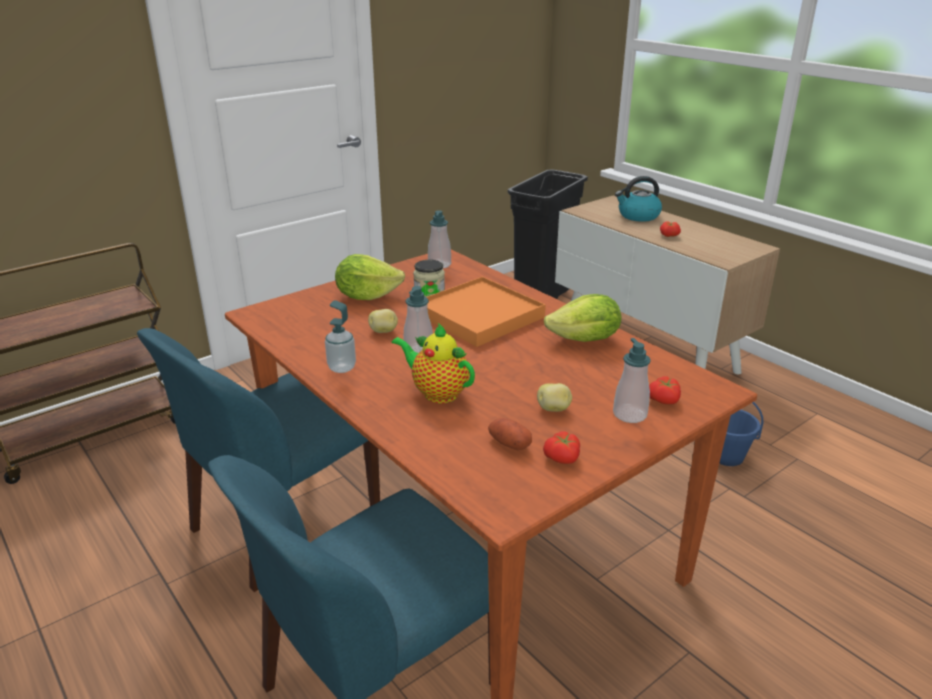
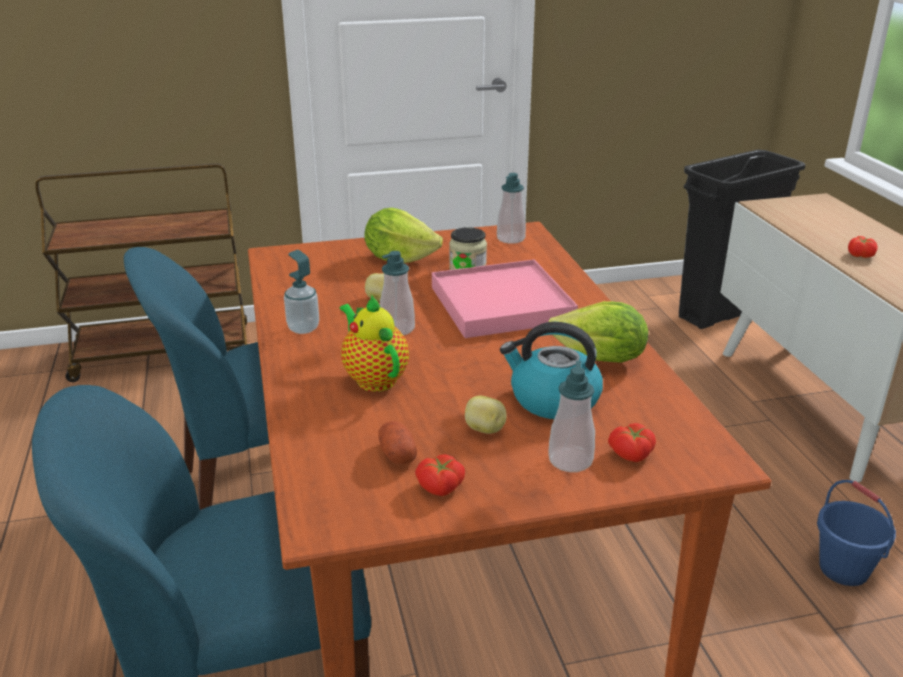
camera: 25 degrees right, 0 degrees up
orange tray [426,277,546,347] -> pink tray [432,260,578,338]
kettle [615,176,662,222] -> kettle moved to [500,322,603,419]

